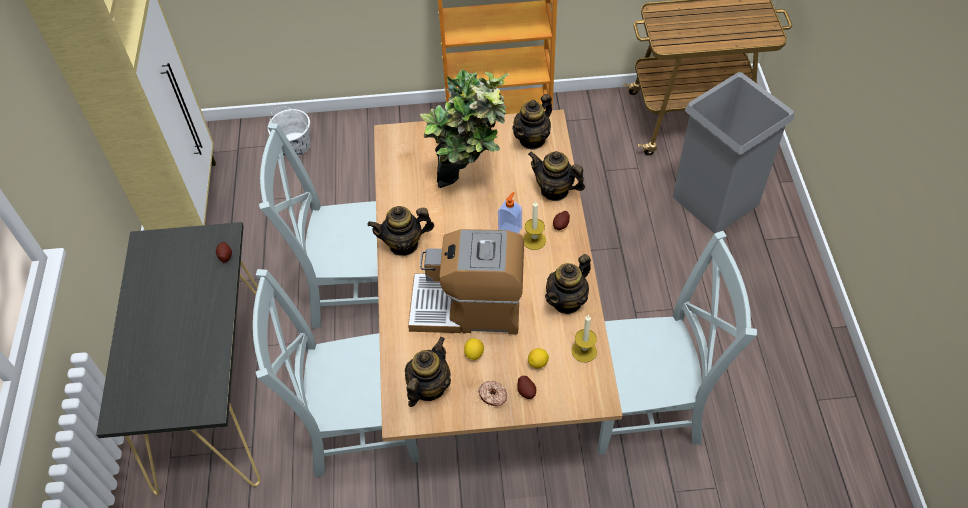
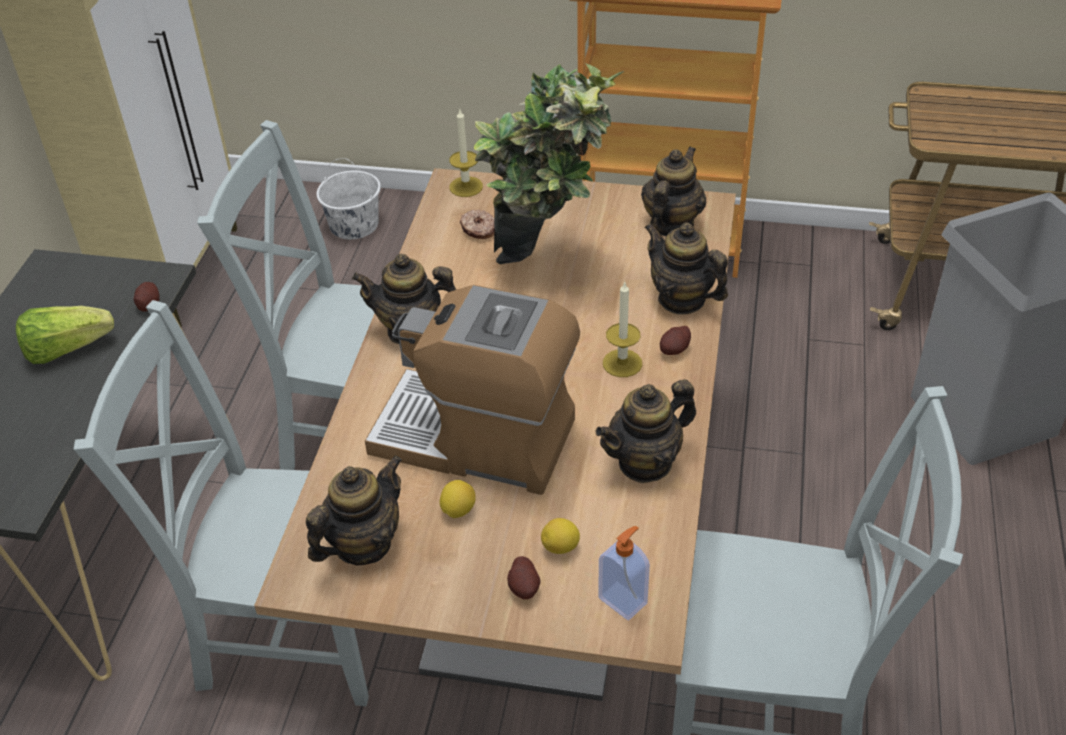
camera: 15 degrees right, 10 degrees down
donut [478,381,507,406] -> donut moved to [460,210,495,239]
soap dispenser [498,192,522,234] -> soap dispenser moved to [598,526,650,620]
teapot [512,94,552,150] -> teapot turned 150 degrees clockwise [641,147,706,236]
candle [572,314,597,363] -> candle moved to [449,110,483,197]
none -> lettuce [16,306,114,364]

